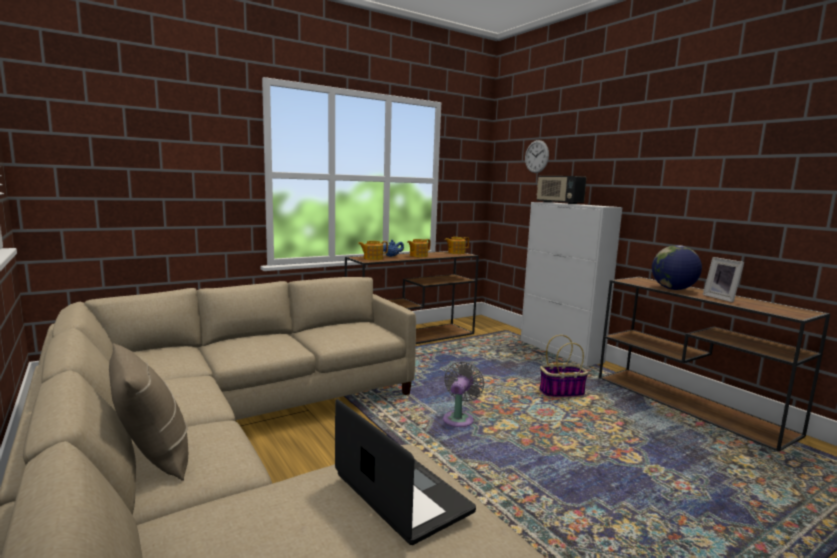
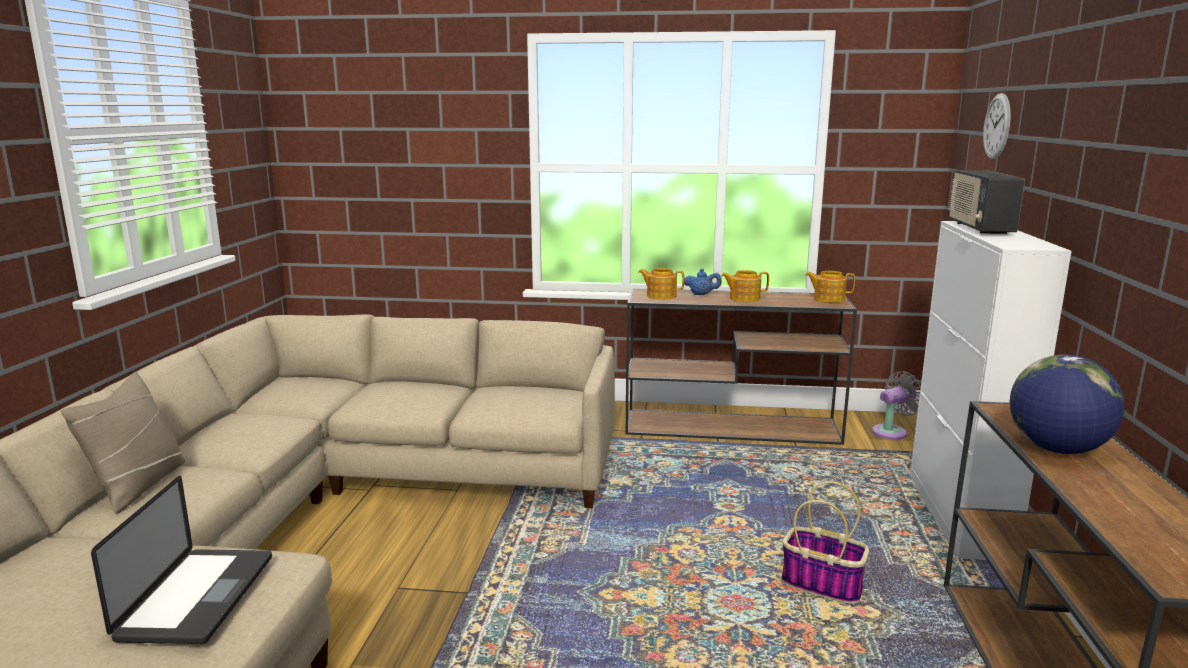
camera: 40 degrees right, 5 degrees up
grey fan [443,361,485,427] -> grey fan moved to [872,371,921,439]
picture frame [703,257,744,303] -> none

